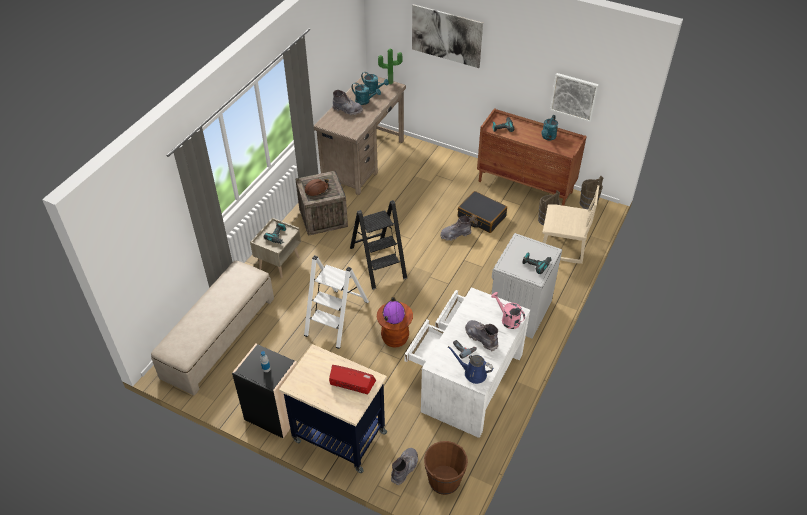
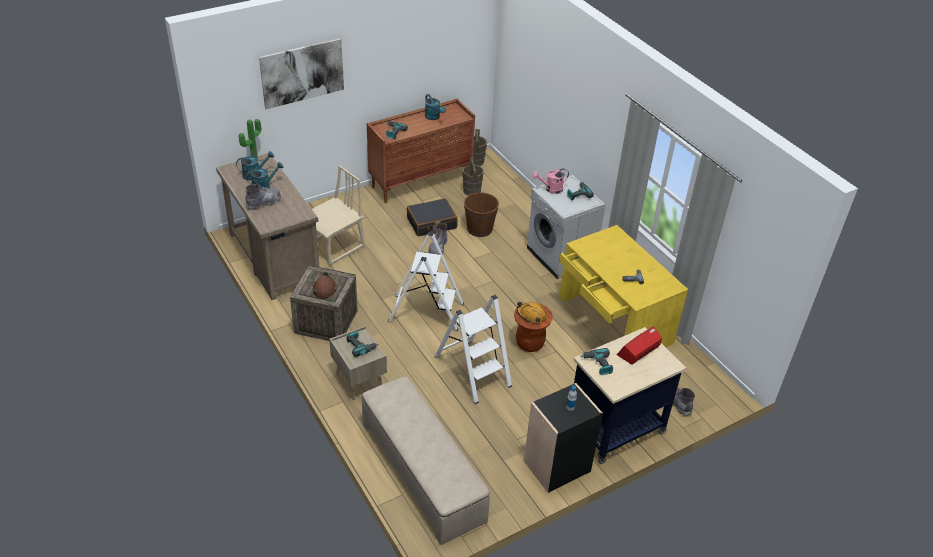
camera: 60 degrees left, 5 degrees down
black step ladder [350,200,407,290] -> white step ladder [388,232,464,331]
purple hard hat [383,297,406,324] -> orange hard hat [517,302,547,323]
white desk [405,287,530,438] -> yellow desk [559,225,688,347]
brown bucket [424,441,468,495] -> brown bucket moved to [464,191,499,237]
blue watering can [448,346,493,384] -> none
grey boot [465,320,498,352] -> none
pink watering can [491,292,525,329] -> pink watering can moved to [532,168,569,194]
beige chair [543,185,599,264] -> beige chair moved to [312,165,365,266]
picture [550,73,599,122] -> none
none -> power drill [581,348,613,375]

